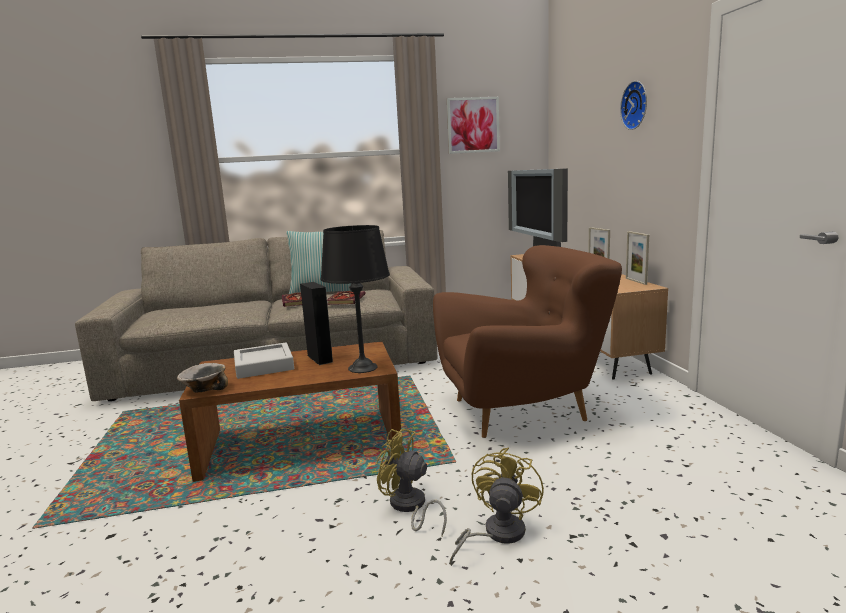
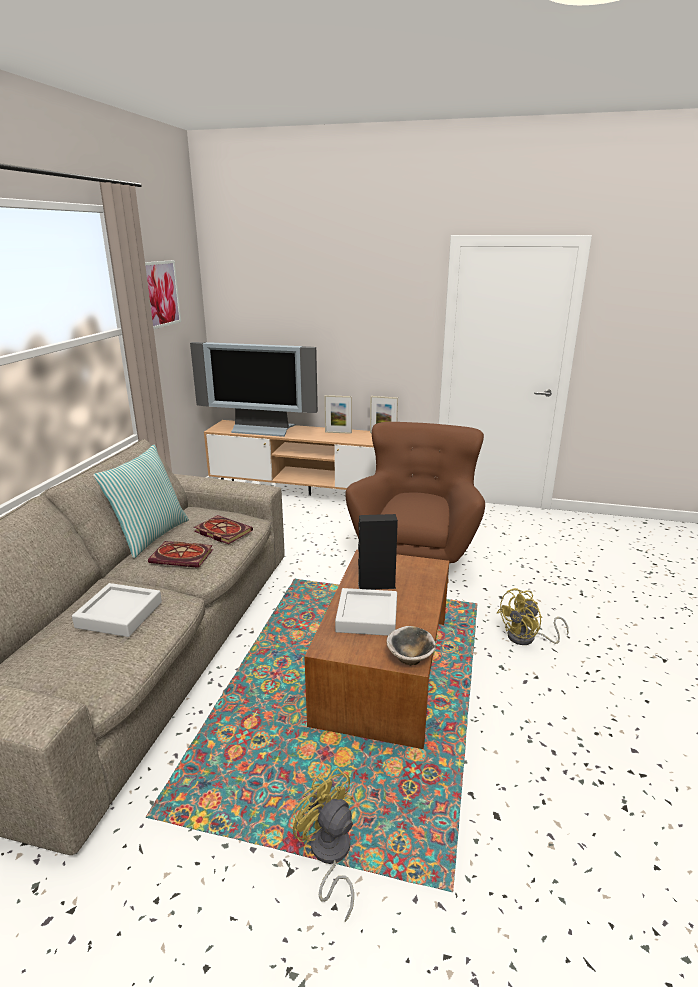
camera: 65 degrees left, 10 degrees up
black table lamp [321,225,390,373] -> none
yellow fan [450,447,544,564] -> yellow fan moved to [293,767,354,922]
wall clock [620,81,647,130] -> none
none -> grey tray [72,583,162,637]

